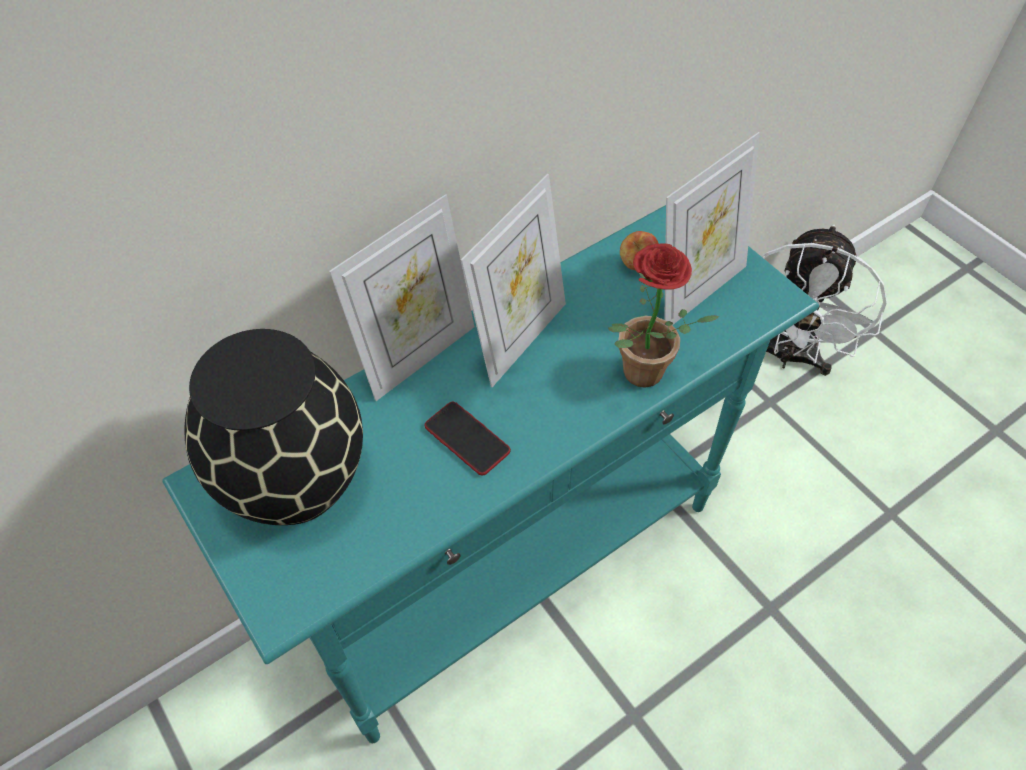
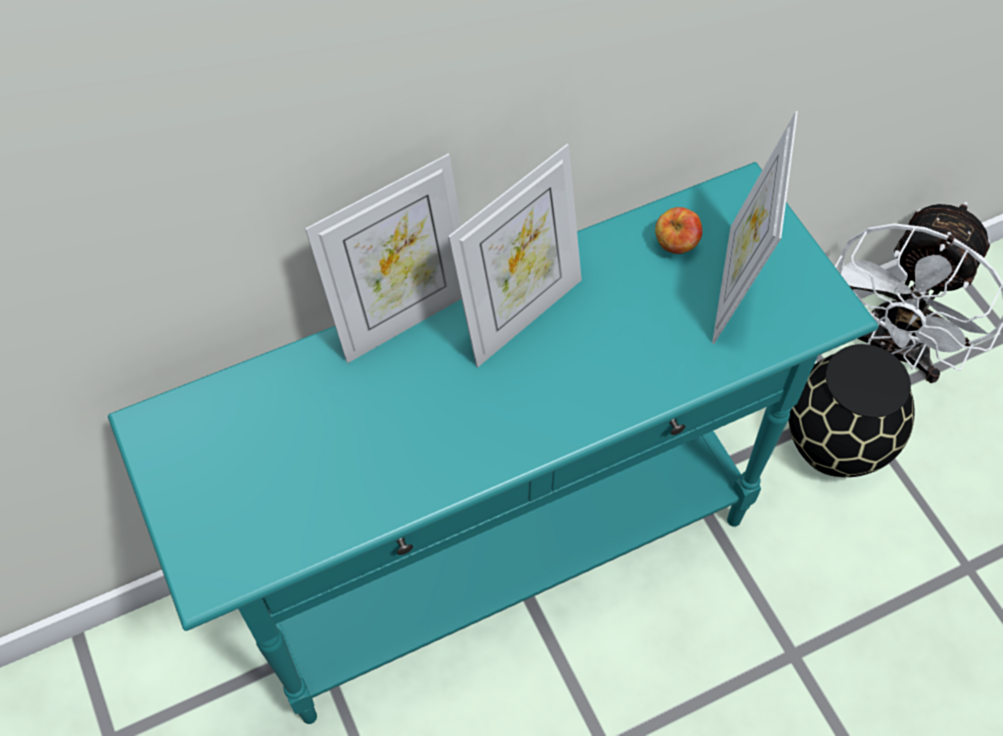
camera: 10 degrees right, 5 degrees up
black vase [184,329,363,525] -> black vase moved to [788,344,915,477]
phone [424,402,511,476] -> none
potted plant [608,243,720,388] -> none
picture frame [664,132,760,325] -> picture frame turned 135 degrees clockwise [712,111,798,344]

